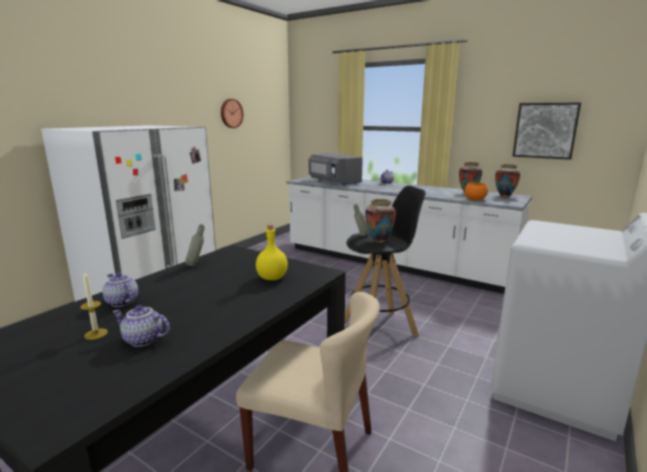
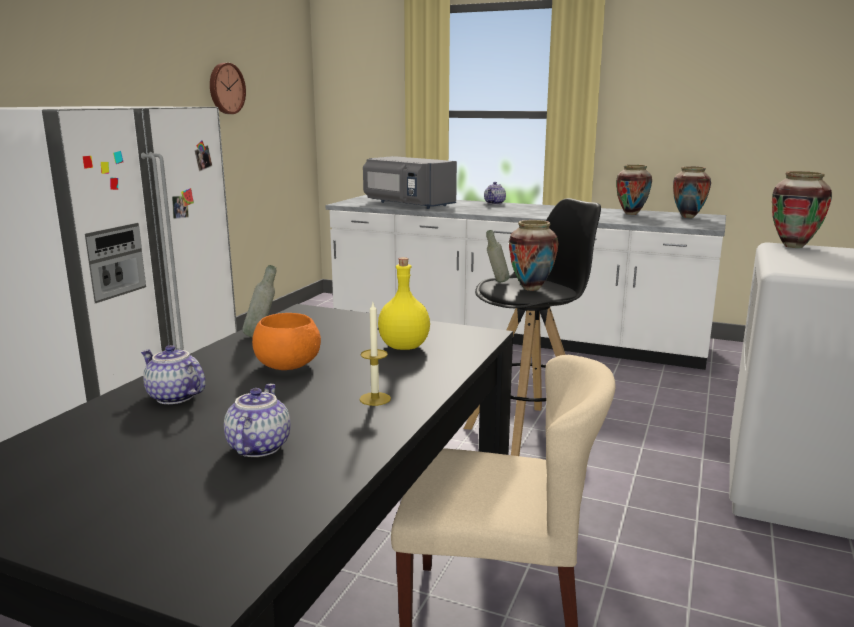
camera: 10 degrees left, 0 degrees up
candle [80,271,108,340] -> candle moved to [359,303,391,406]
teapot [113,305,170,347] -> teapot turned 90 degrees clockwise [224,384,291,457]
orange bowl [464,182,488,200] -> orange bowl moved to [252,313,321,370]
picture [512,102,581,160] -> none
none -> vase [772,171,832,248]

